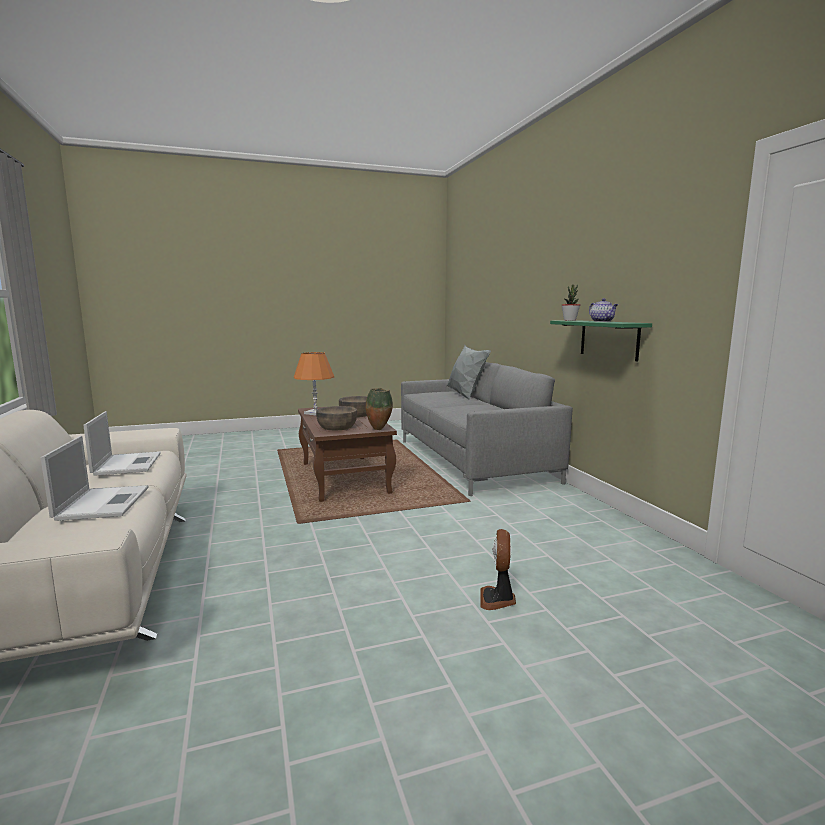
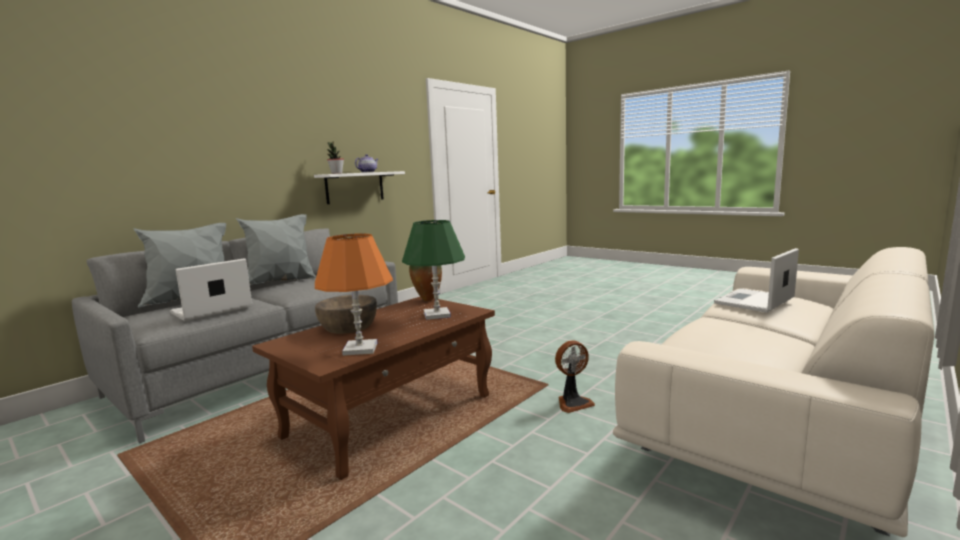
camera: 120 degrees left, 0 degrees up
laptop [83,411,161,476] -> laptop moved to [170,258,252,321]
brown bowl [316,406,357,430] -> green table lamp [402,220,465,320]
fan [480,529,516,610] -> fan moved to [555,340,595,413]
green shelf [550,320,652,362] -> white shelf [314,171,405,204]
none -> grey pillow [236,214,316,285]

